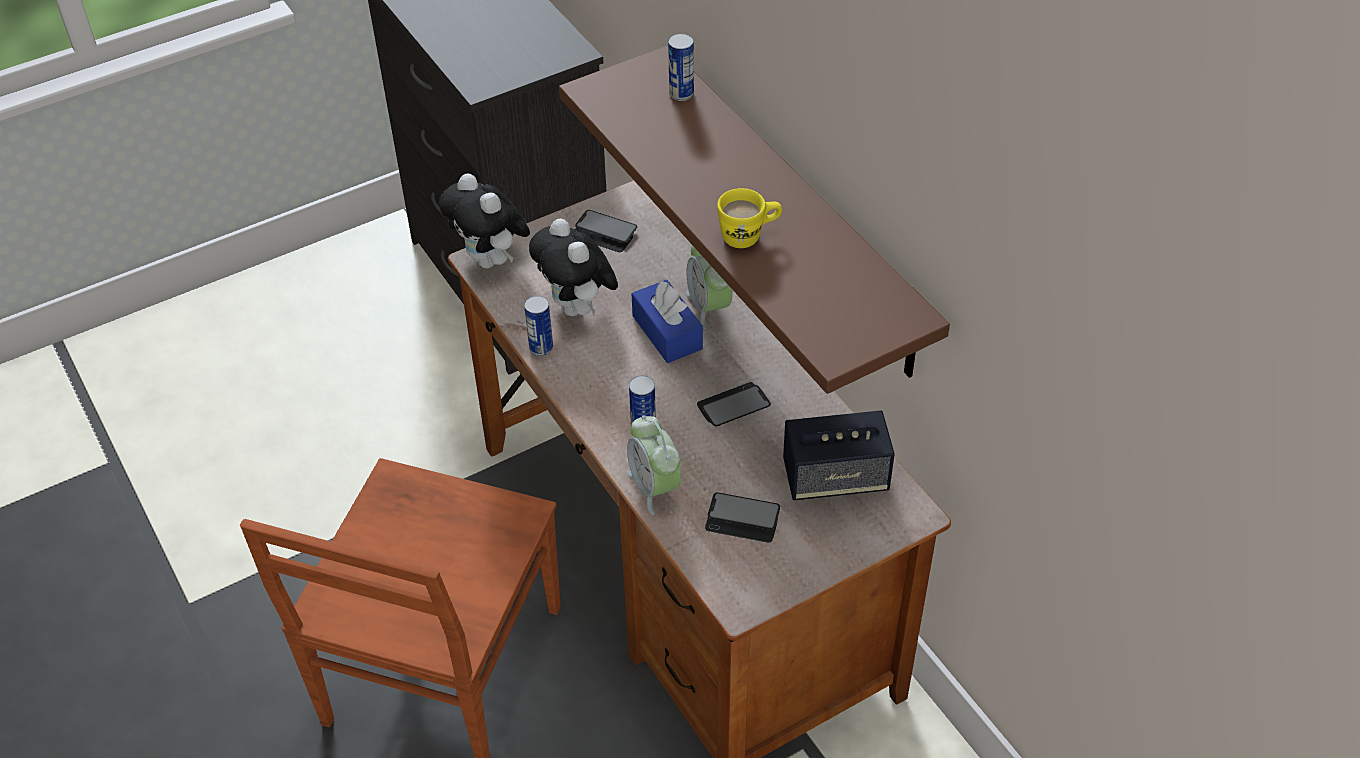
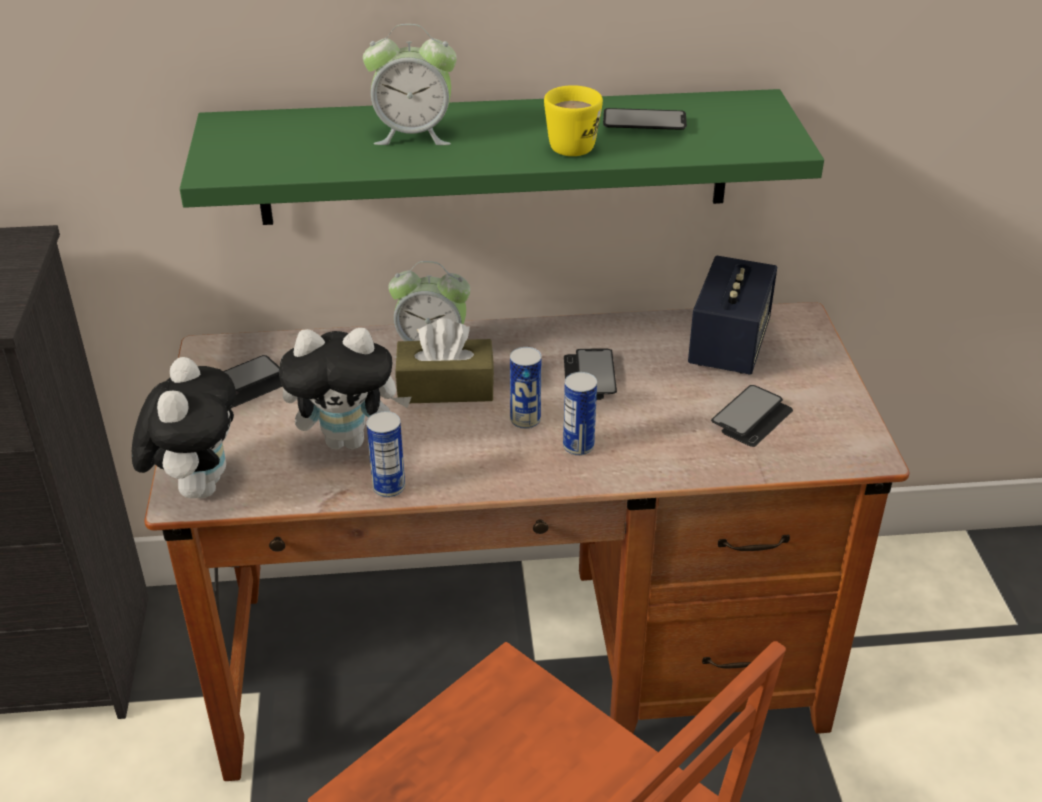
camera: 65 degrees left, 10 degrees down
plush toy [439,173,530,269] -> plush toy turned 75 degrees counterclockwise [132,357,236,499]
brown shelf [559,46,950,394] -> green shelf [180,89,824,225]
alarm clock [627,415,681,515] -> alarm clock moved to [363,24,457,145]
blue tissue box [632,280,703,363] -> brown tissue box [395,318,494,403]
can [668,33,694,101] -> can moved to [510,347,542,429]
none -> phone [603,108,687,130]

